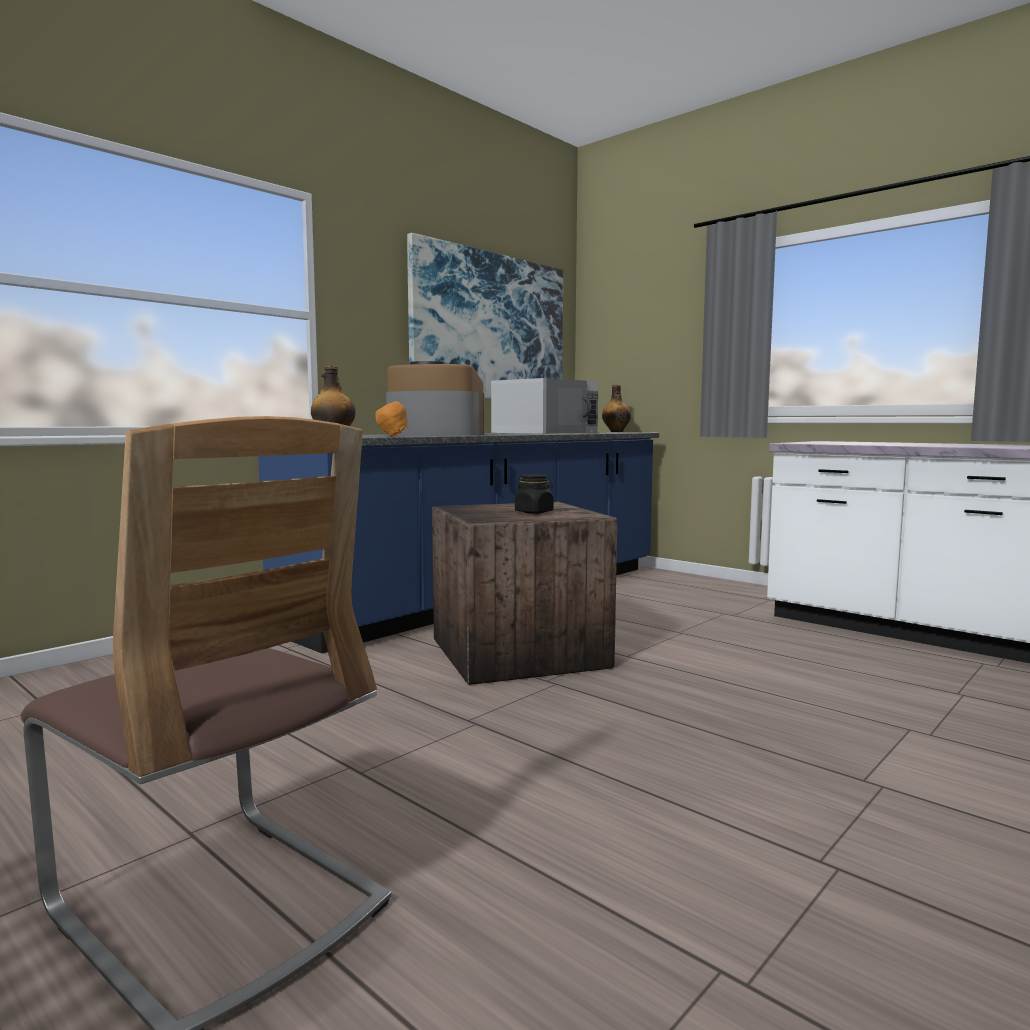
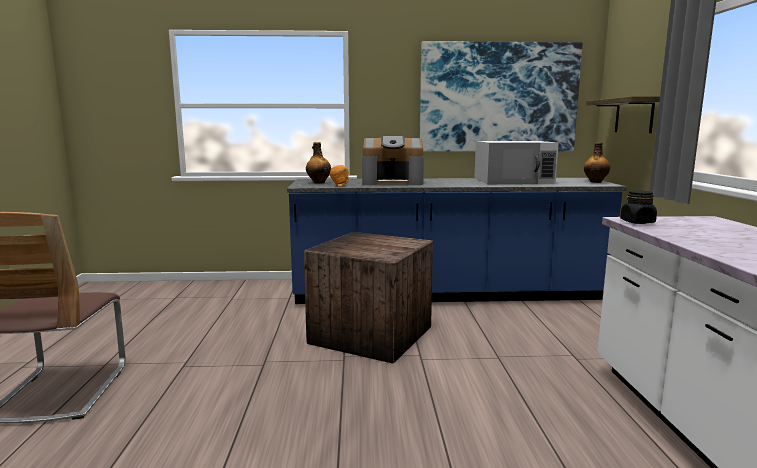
camera: 45 degrees right, 5 degrees up
coffee machine [386,361,485,435] -> coffee machine turned 120 degrees clockwise [362,136,424,185]
black jar [515,474,554,514] -> black jar moved to [620,190,657,224]
none -> shelf [586,96,660,133]

